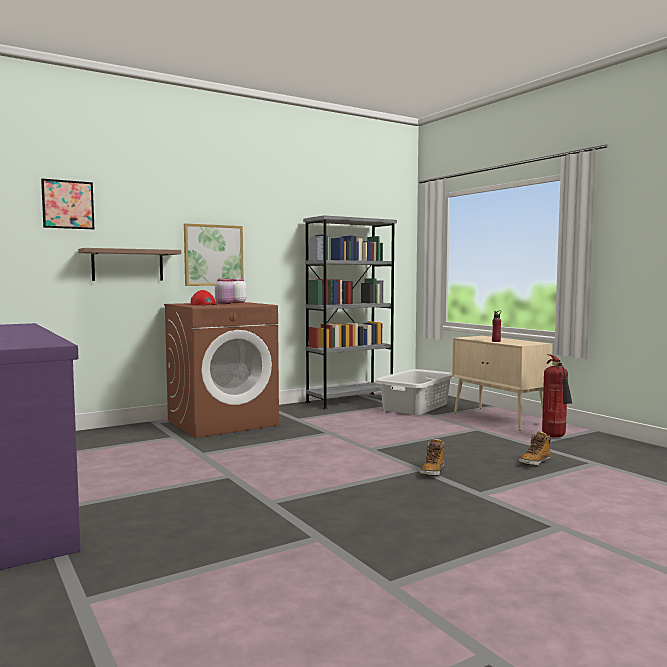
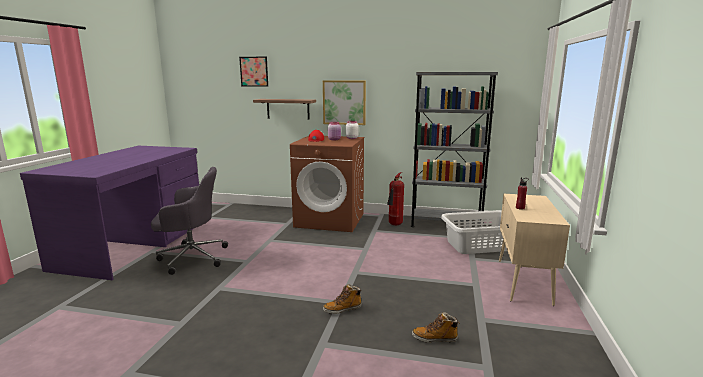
camera: 45 degrees right, 10 degrees up
fire extinguisher [542,354,572,438] -> fire extinguisher moved to [387,172,404,225]
none -> grey office chair [151,167,228,275]

